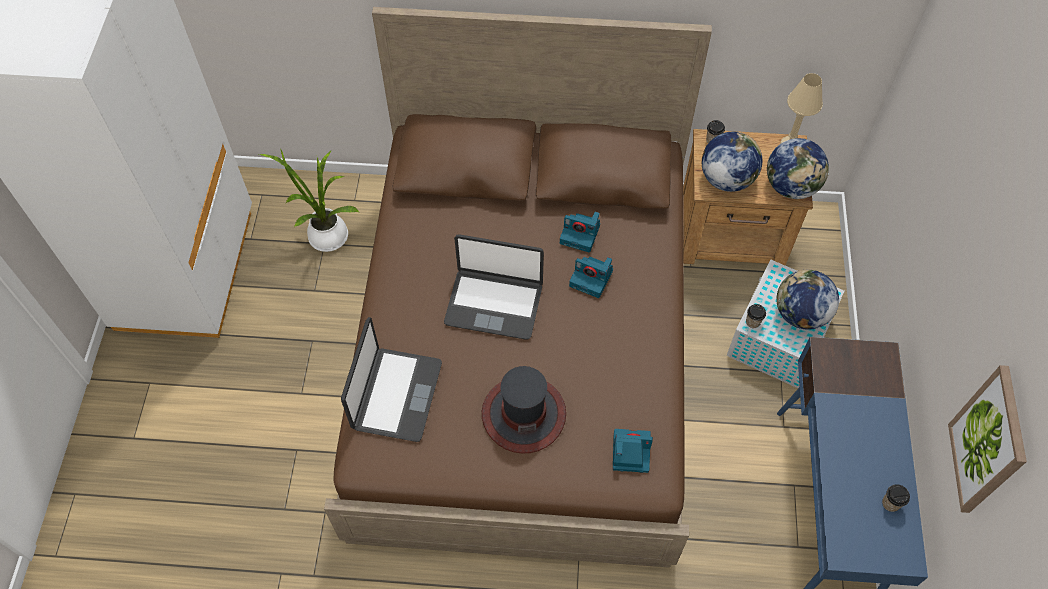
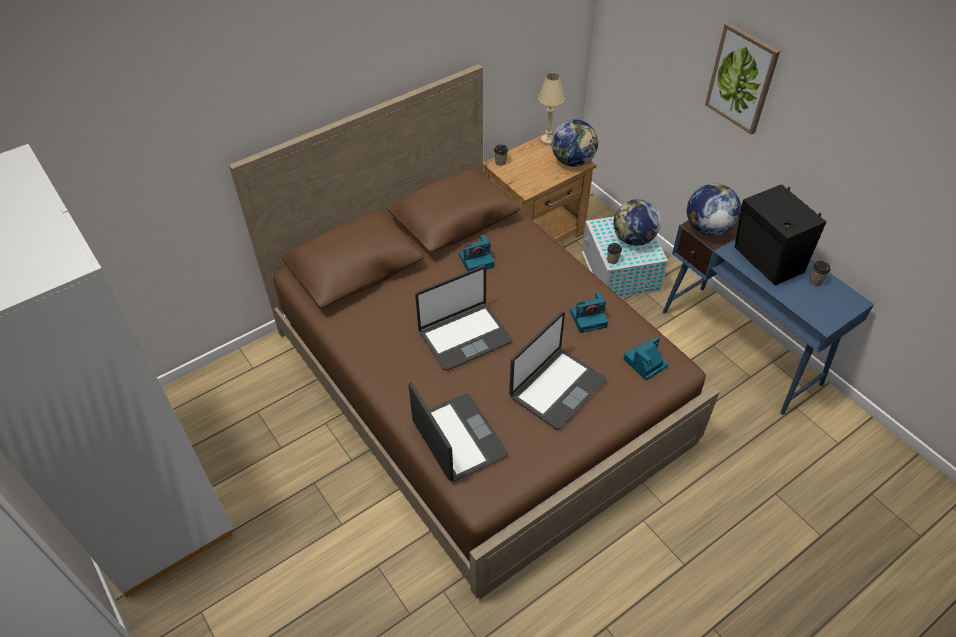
camera: 40 degrees left, 10 degrees down
potted plant [259,149,360,252] -> none
hat [482,366,566,453] -> laptop [509,312,606,430]
camera [569,257,613,298] -> camera moved to [570,292,608,333]
globe [702,131,762,192] -> globe moved to [687,183,741,236]
picture [948,365,1027,513] -> picture moved to [705,22,780,135]
none -> black speaker [735,184,826,286]

